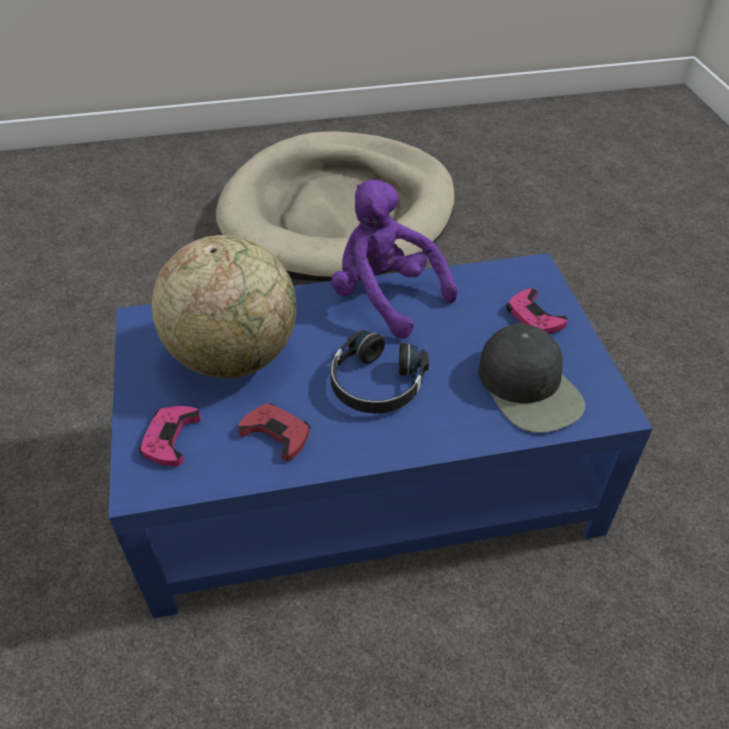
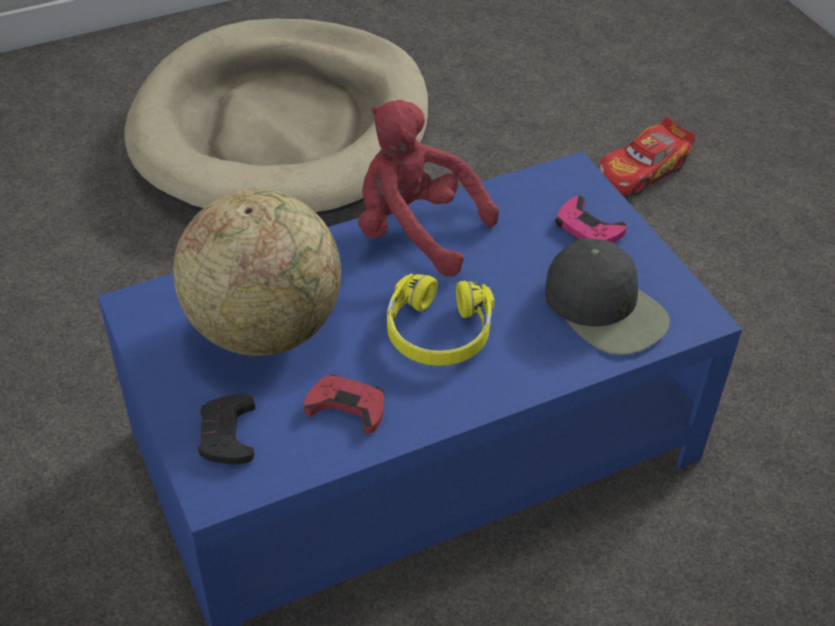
camera: 15 degrees left, 0 degrees up
pink game controller [139,406,201,466] -> black game controller [198,394,255,464]
black headphones [330,330,429,413] -> yellow headphones [387,273,495,366]
purple plush toy [331,180,458,339] -> red plush toy [358,100,499,276]
none -> toy car [598,117,695,196]

